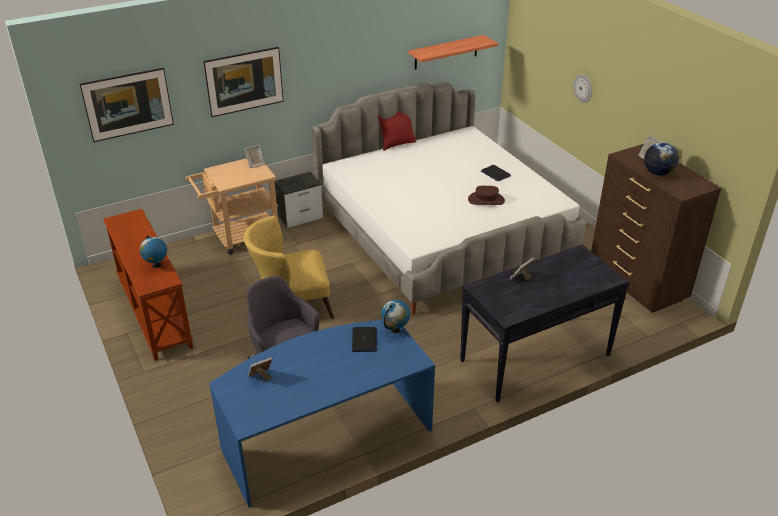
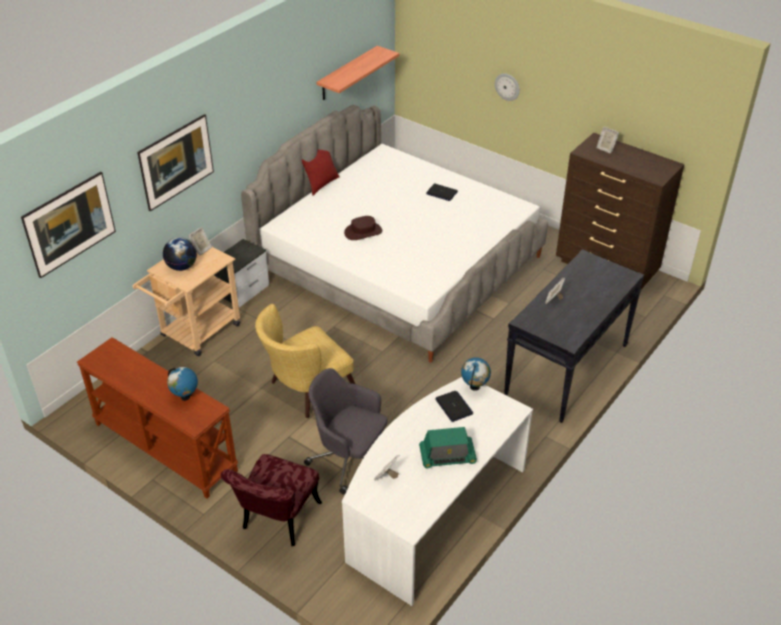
camera: 25 degrees left, 5 degrees up
blue desk [209,320,435,507] -> white desk [342,377,533,606]
brown hat [468,186,505,205] -> brown hat moved to [344,216,382,240]
globe [644,142,679,176] -> globe moved to [163,237,197,271]
none -> red chair [221,454,322,546]
none -> radio [419,427,477,468]

